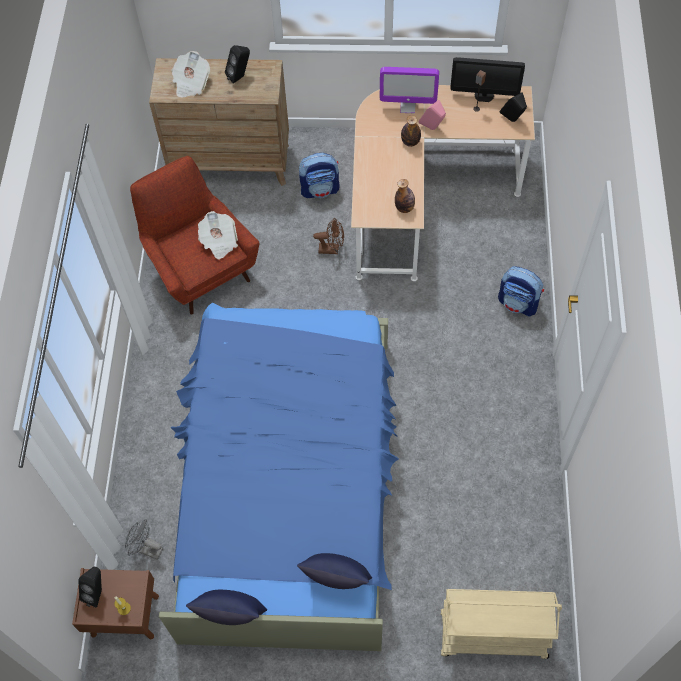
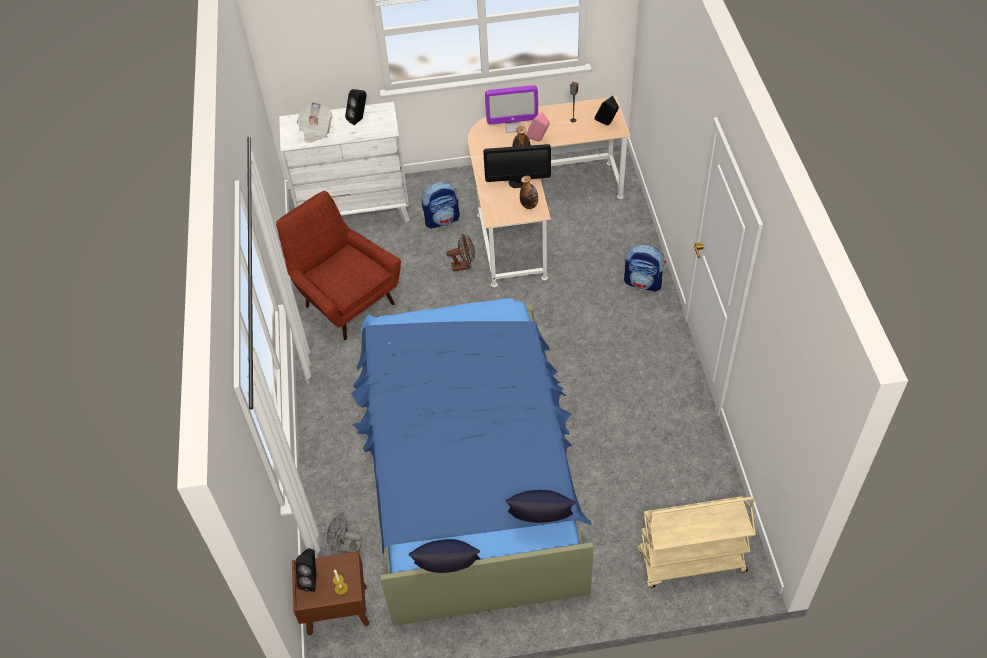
camera: 10 degrees left, 10 degrees down
brown dresser [149,58,289,186] -> white dresser [279,102,410,222]
newspaper [198,211,238,259] -> none
monitor [451,57,525,102] -> monitor moved to [483,144,551,188]

